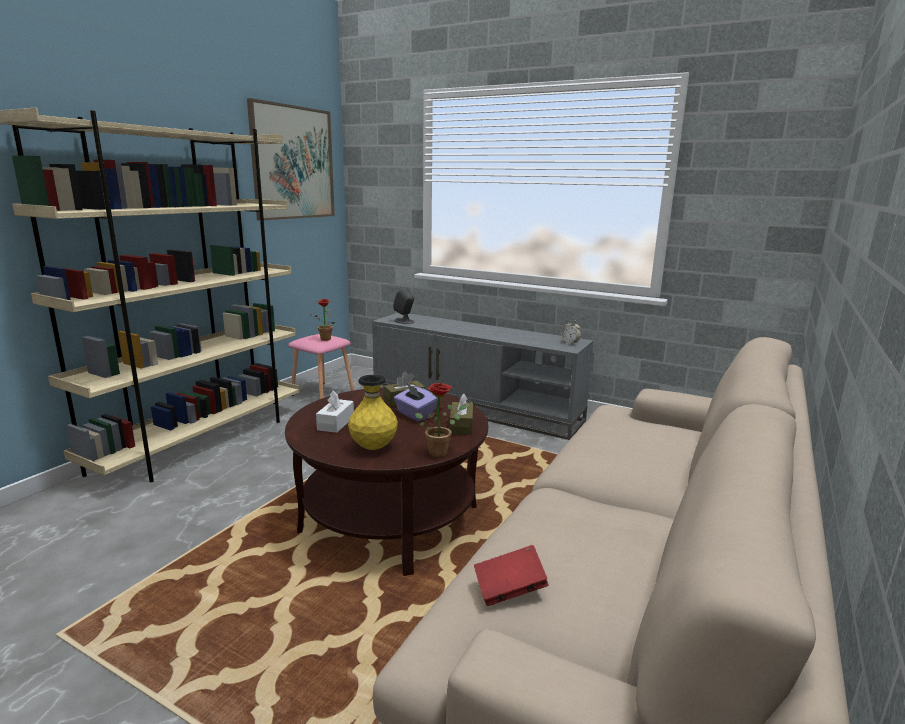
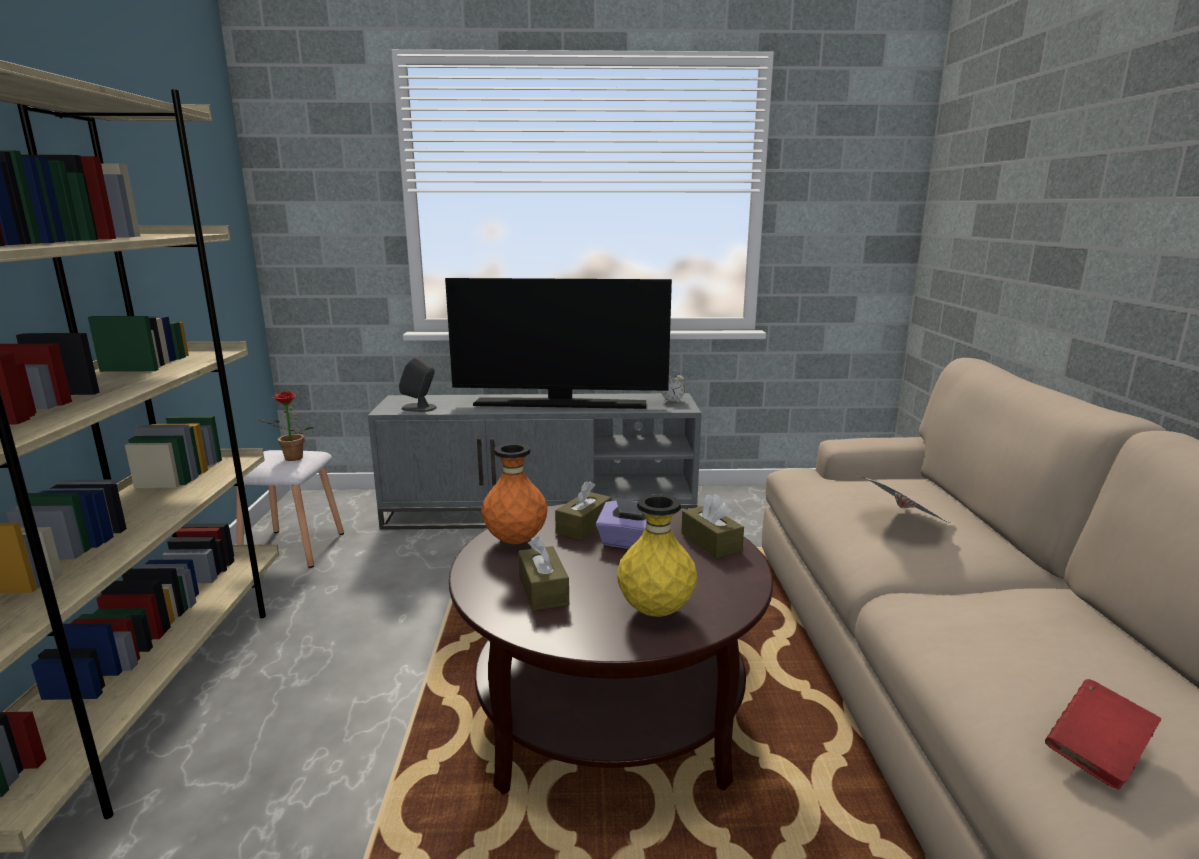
camera: 30 degrees left, 0 degrees up
picture [247,98,335,220] -> none
pink stool [288,334,354,399] -> white stool [236,450,344,568]
white tissue box [316,391,354,433] -> brown tissue box [518,537,569,611]
potted plant [415,383,468,458] -> none
none -> television [445,278,672,409]
none -> orange vase [481,443,548,544]
none -> newspaper [858,476,953,523]

